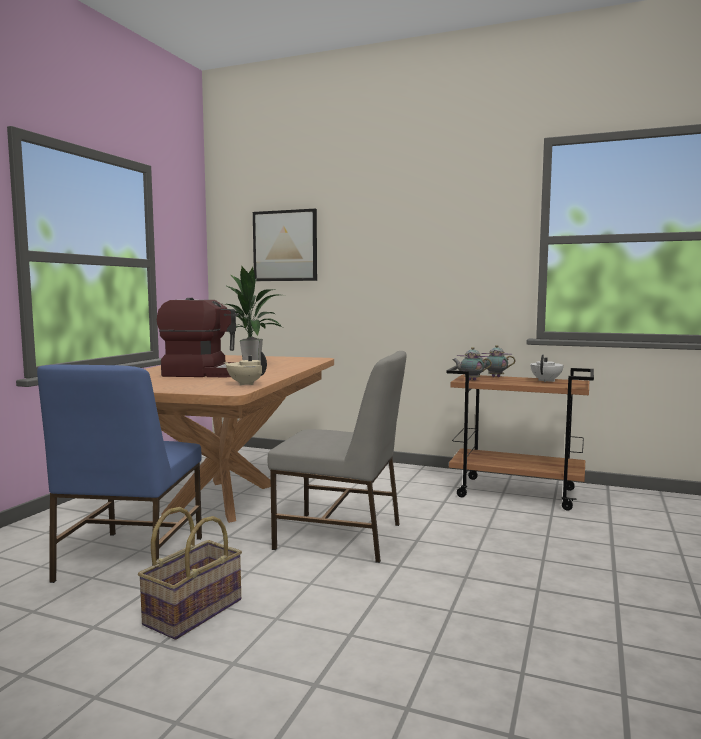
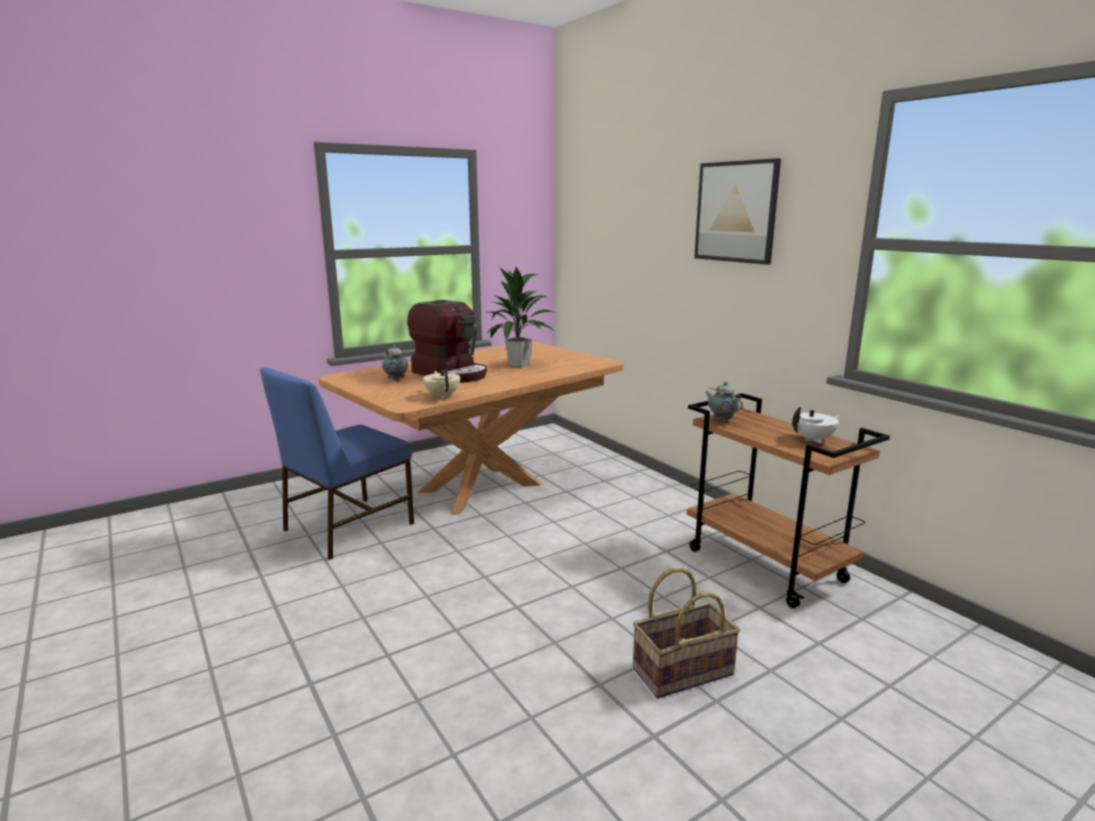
camera: 35 degrees right, 10 degrees up
basket [138,507,242,640] -> basket moved to [633,567,740,698]
picture [253,209,317,281] -> picture moved to [694,158,781,265]
grey chair [268,351,407,563] -> none
teapot [480,345,515,377] -> teapot moved to [382,345,408,381]

